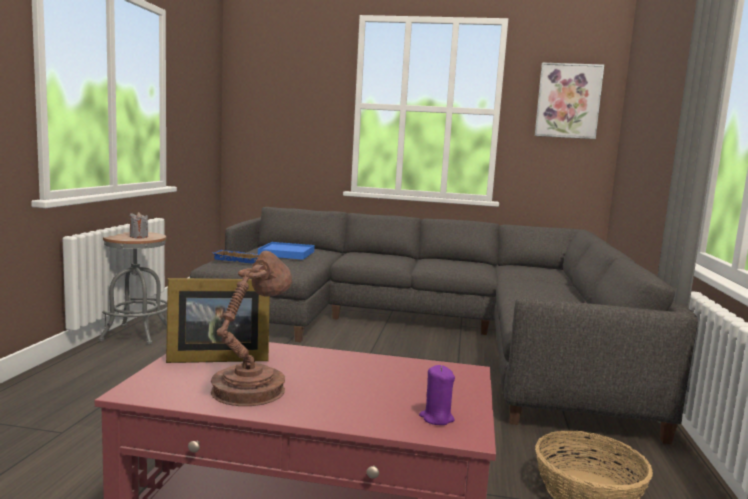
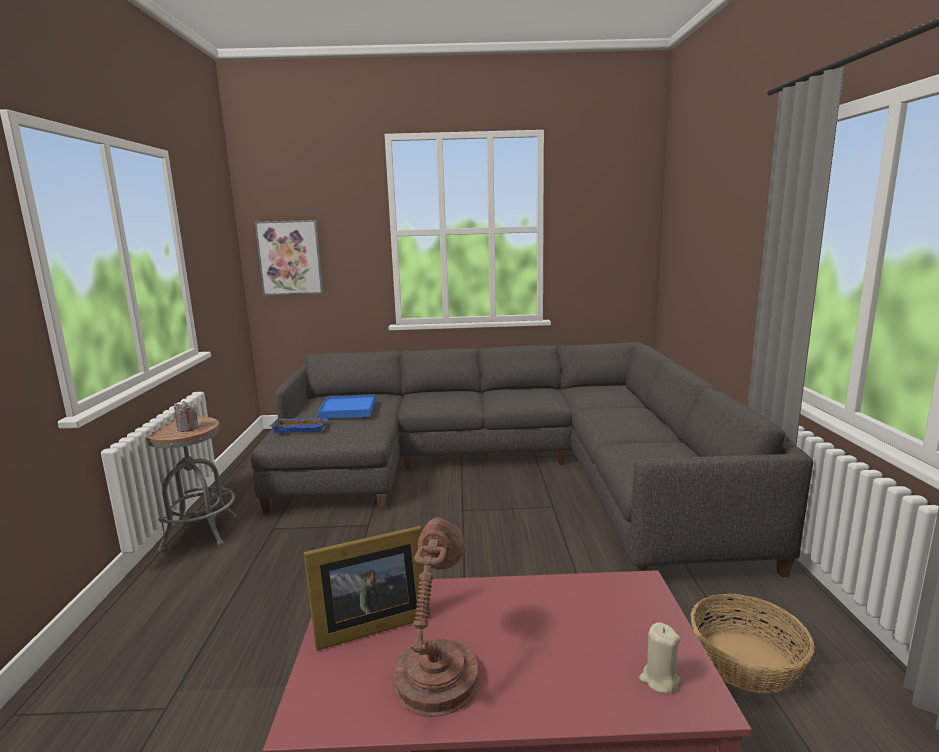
camera: 10 degrees left, 5 degrees up
purple candle [419,365,455,425] -> beige candle [639,622,681,694]
picture [535,63,604,139] -> picture moved to [255,220,323,296]

